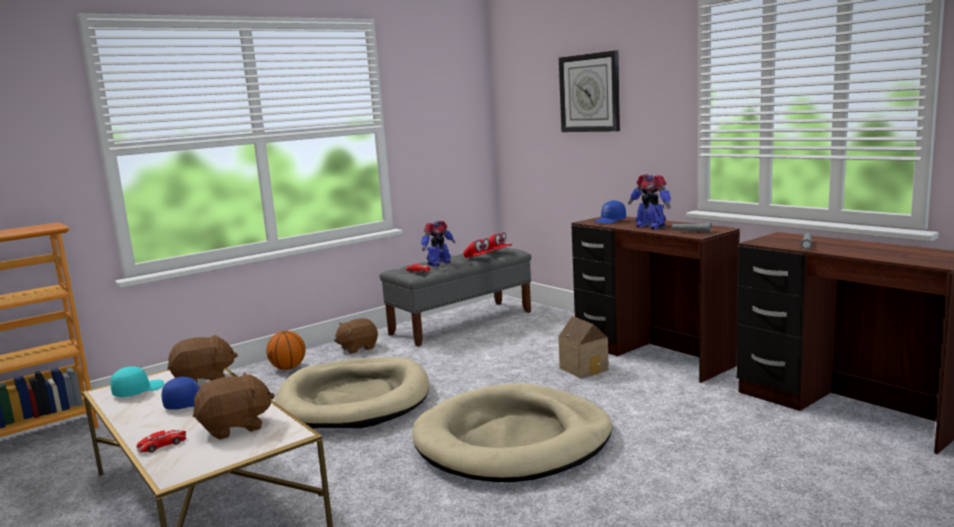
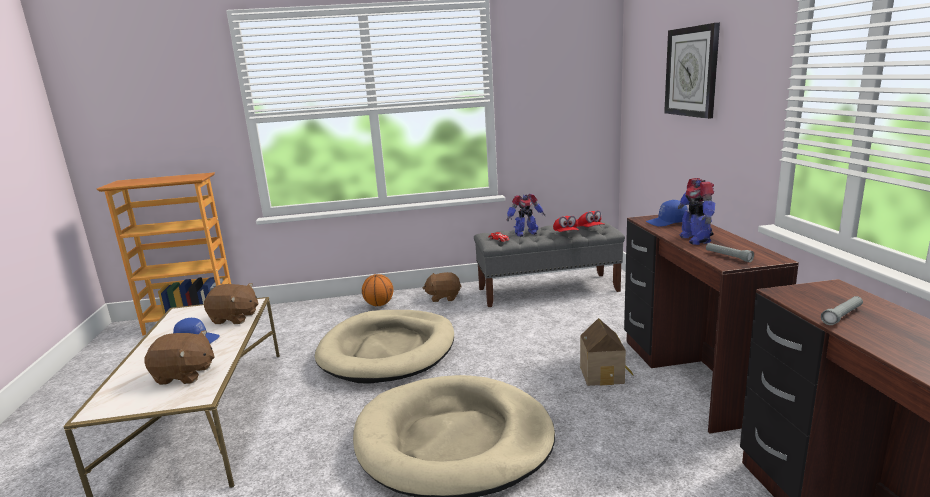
camera: 30 degrees right, 5 degrees up
turquoise cap [110,366,164,397] -> none
toy car [136,430,186,453] -> none

